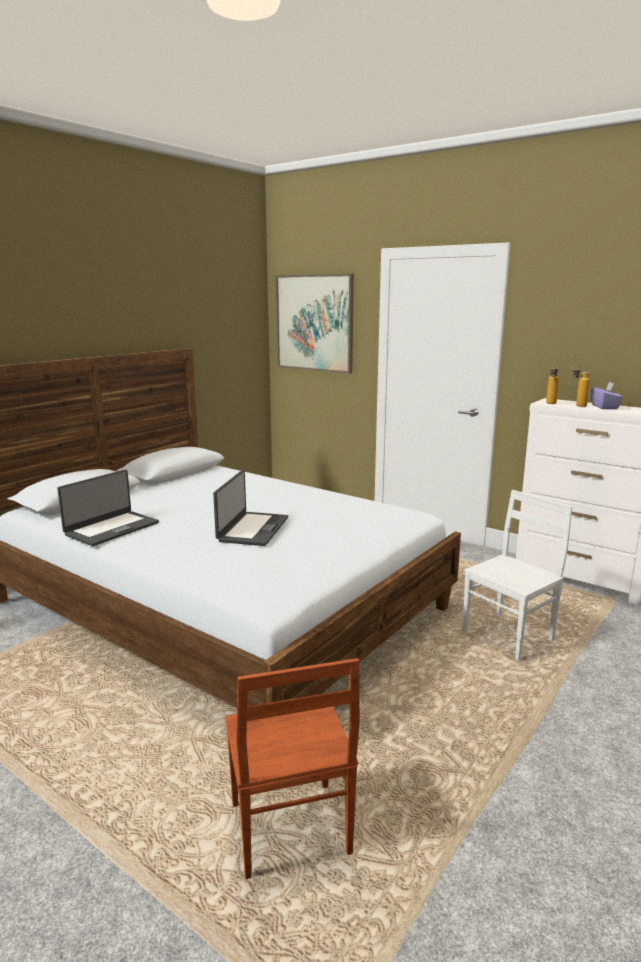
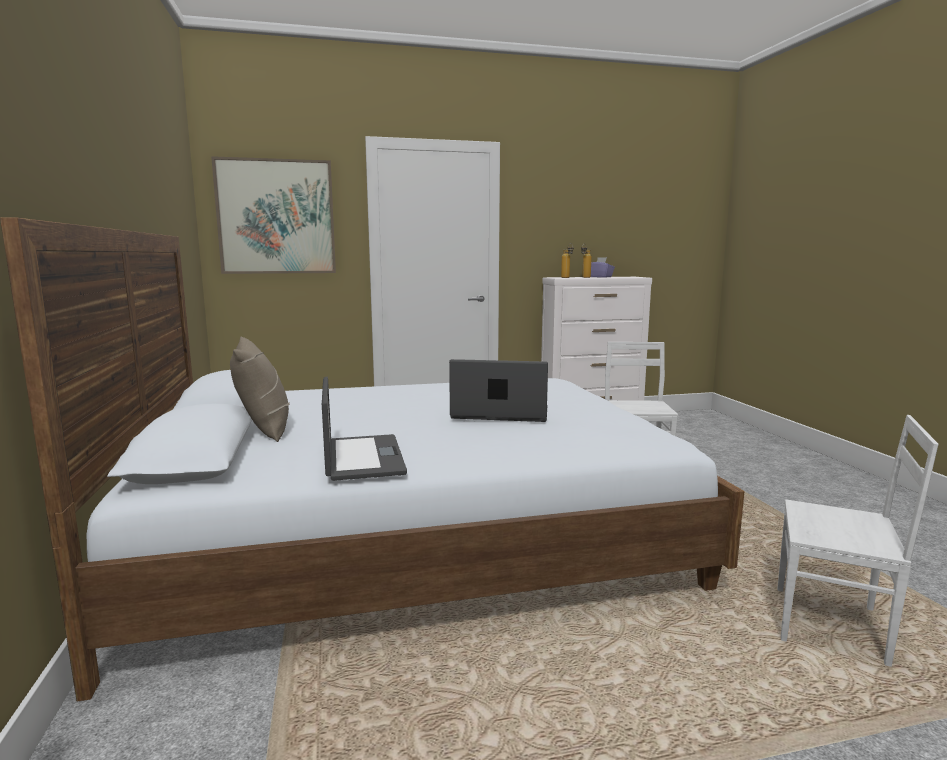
camera: 50 degrees left, 5 degrees down
laptop [213,470,288,546] -> laptop turned 45 degrees counterclockwise [449,359,548,422]
brown chair [225,658,360,879] -> white chair [777,415,939,667]
none -> beige pillow [230,336,290,442]

